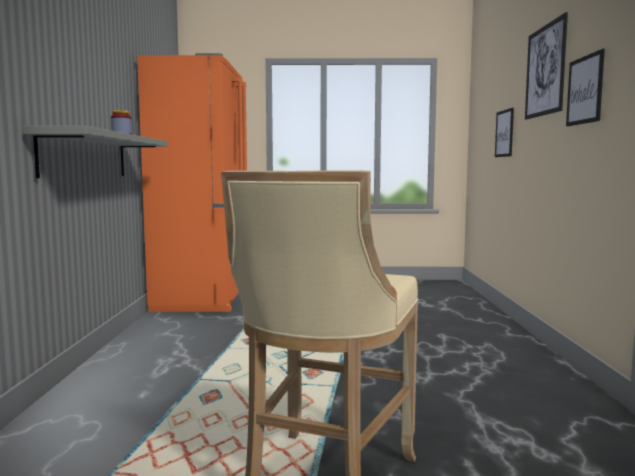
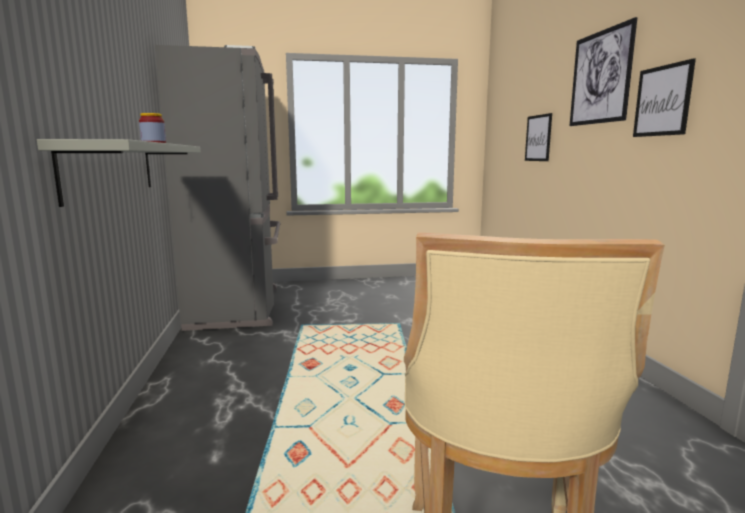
camera: 10 degrees left, 5 degrees up
orange fridge [137,53,247,312] -> grey fridge [155,45,281,331]

